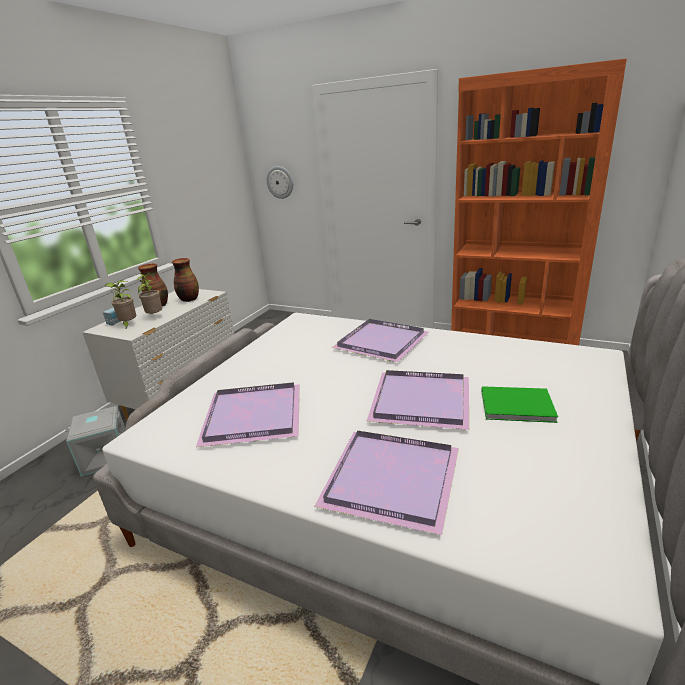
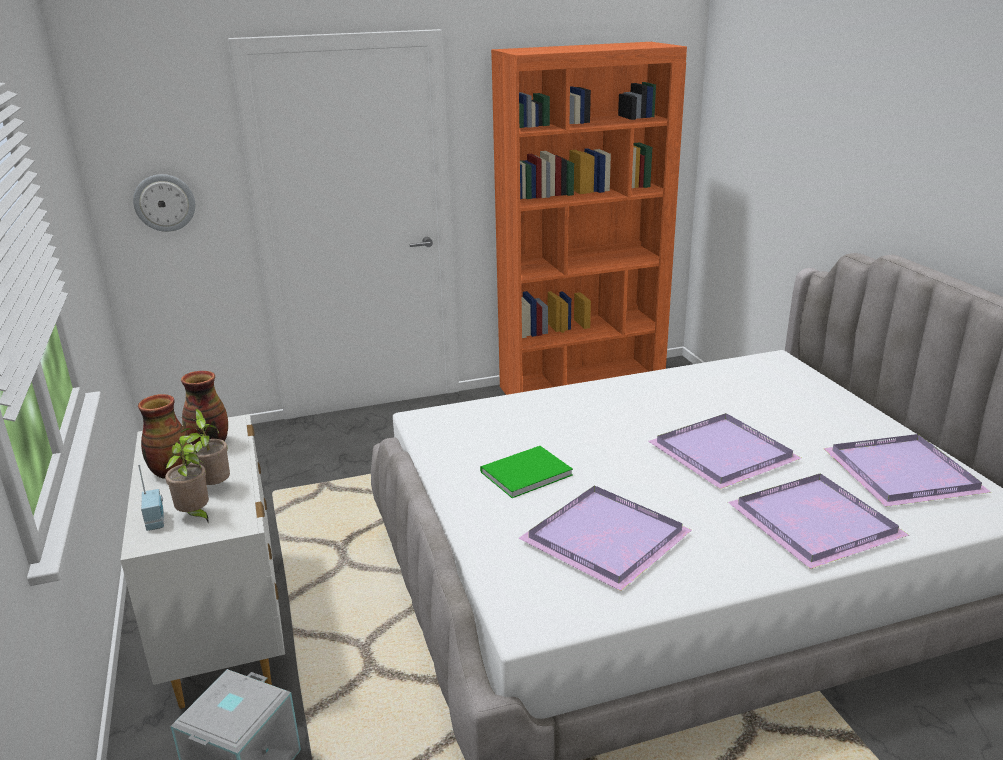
camera: 45 degrees left, 0 degrees up
purple tray [332,319,429,362] -> purple tray moved to [823,434,991,507]
green book [481,386,558,423] -> green book moved to [480,446,573,498]

